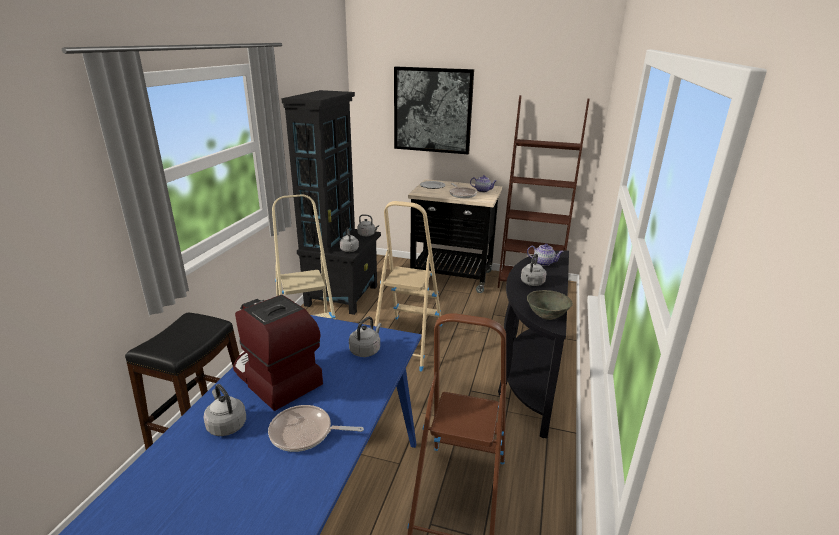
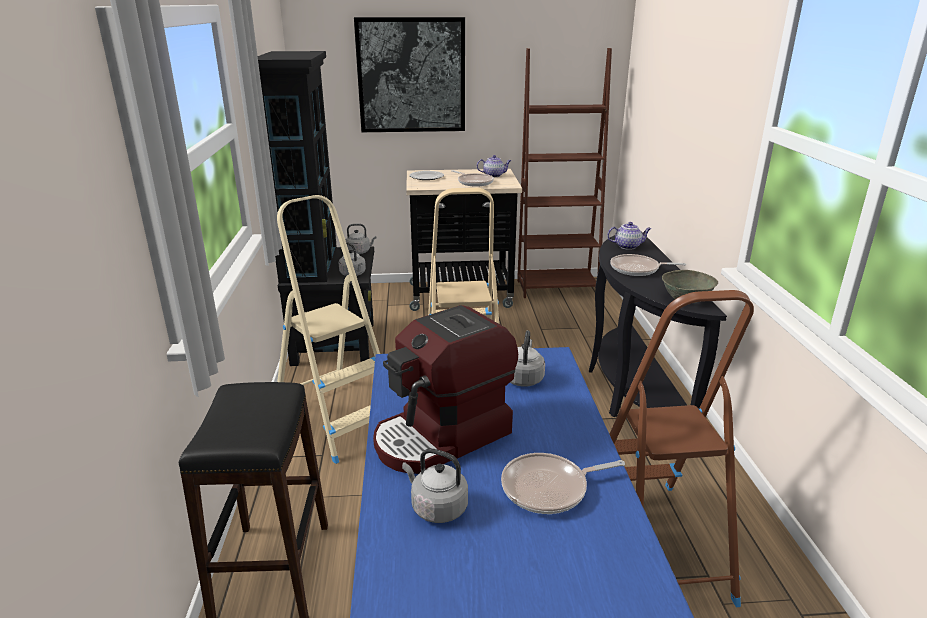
camera: 20 degrees left, 0 degrees up
coffee machine [233,295,323,411] -> coffee machine turned 60 degrees counterclockwise [373,305,518,474]
grey kettle [521,254,547,286] -> frying pan [611,254,686,276]

